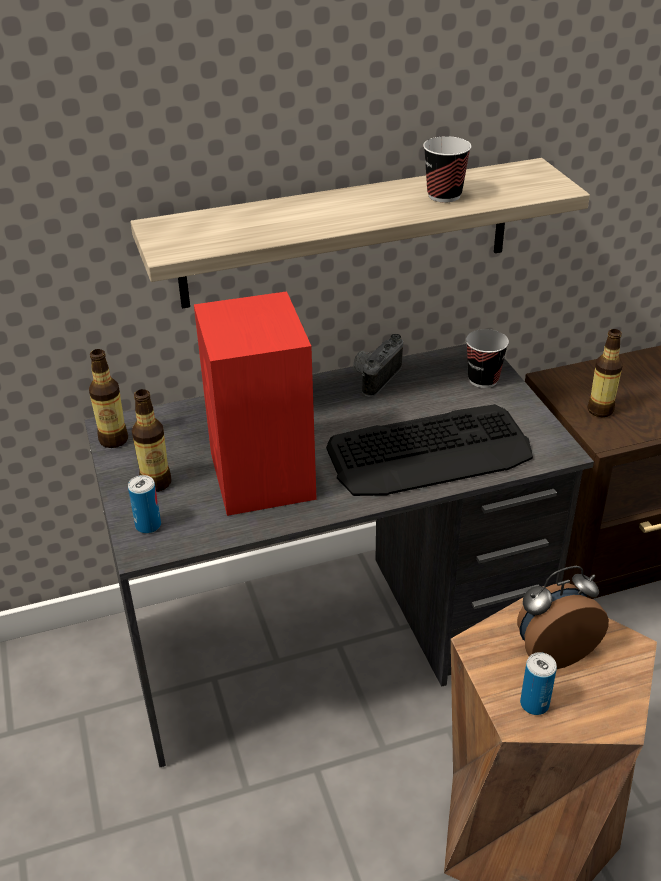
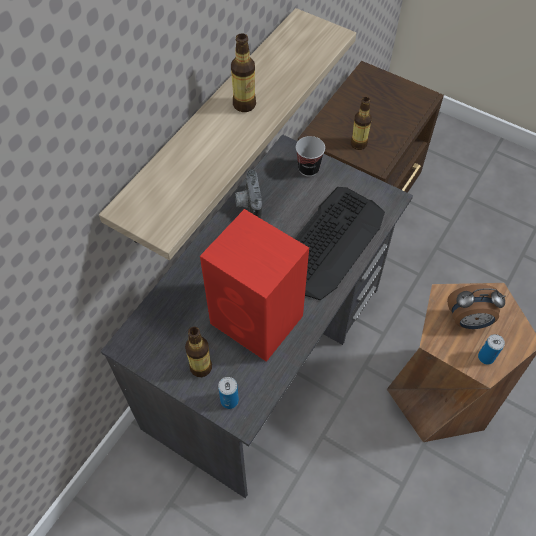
camera: 40 degrees left, 20 degrees up
bottle [89,349,128,448] -> bottle moved to [231,33,256,112]
cup [423,136,471,202] -> none
alarm clock [517,566,609,669] -> alarm clock turned 120 degrees counterclockwise [447,284,505,329]

